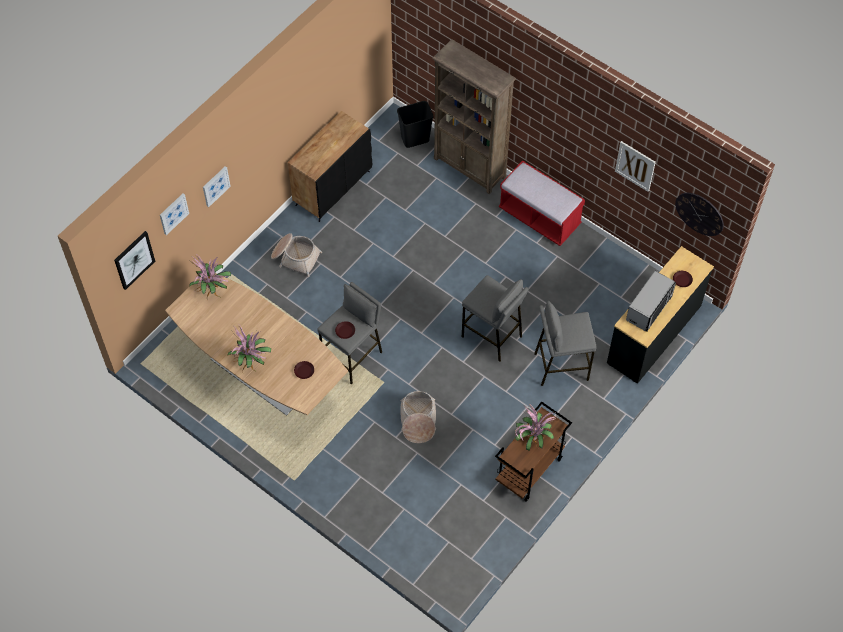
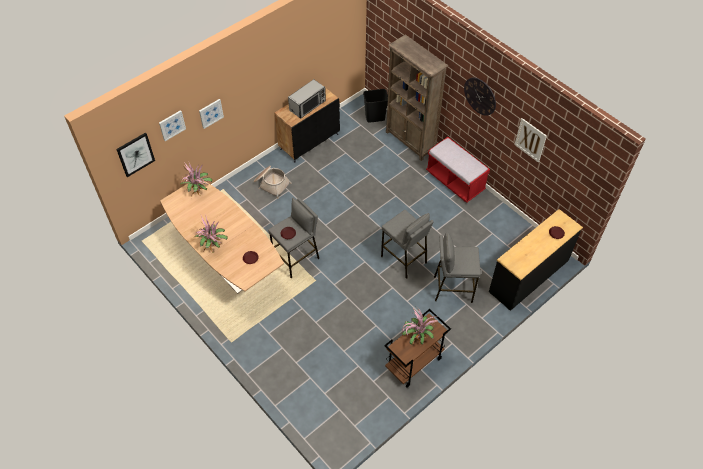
camera: 10 degrees right, 5 degrees down
basket [401,391,436,443] -> none
microwave [626,271,676,332] -> microwave moved to [288,79,326,118]
wall clock [675,193,724,236] -> wall clock moved to [464,77,496,116]

